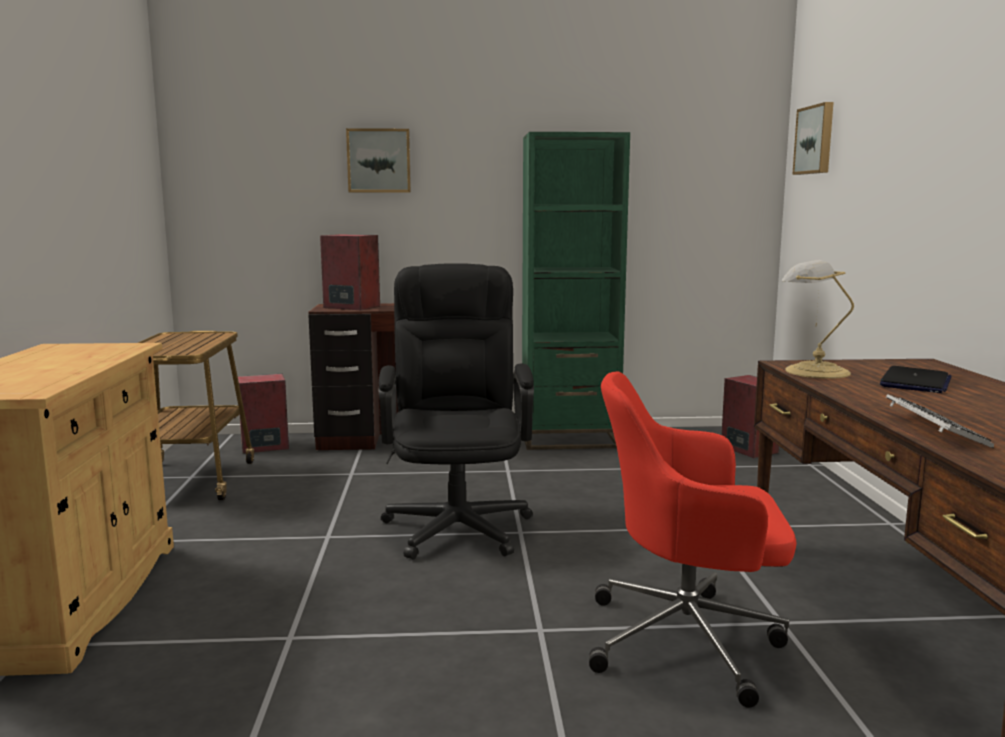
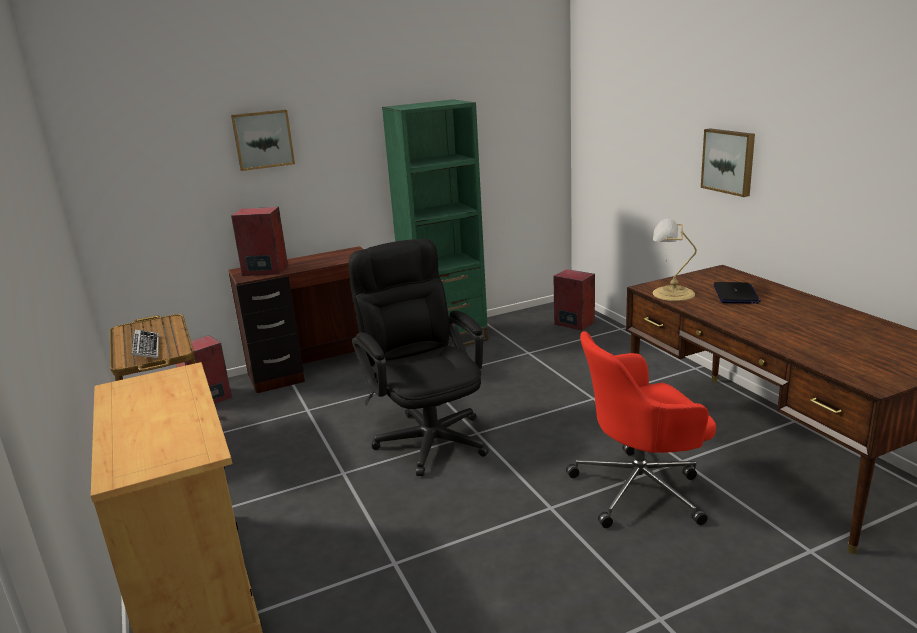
camera: 20 degrees left, 10 degrees up
picture [792,102,834,175] -> picture moved to [701,128,755,197]
keyboard [886,394,994,449] -> keyboard moved to [132,330,159,359]

